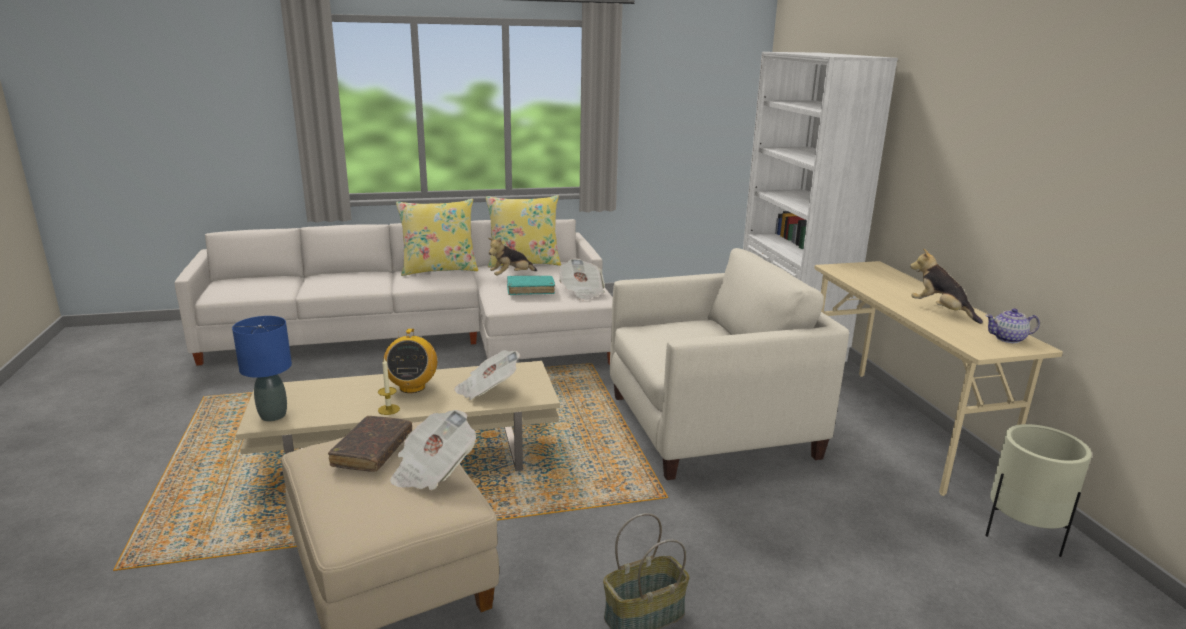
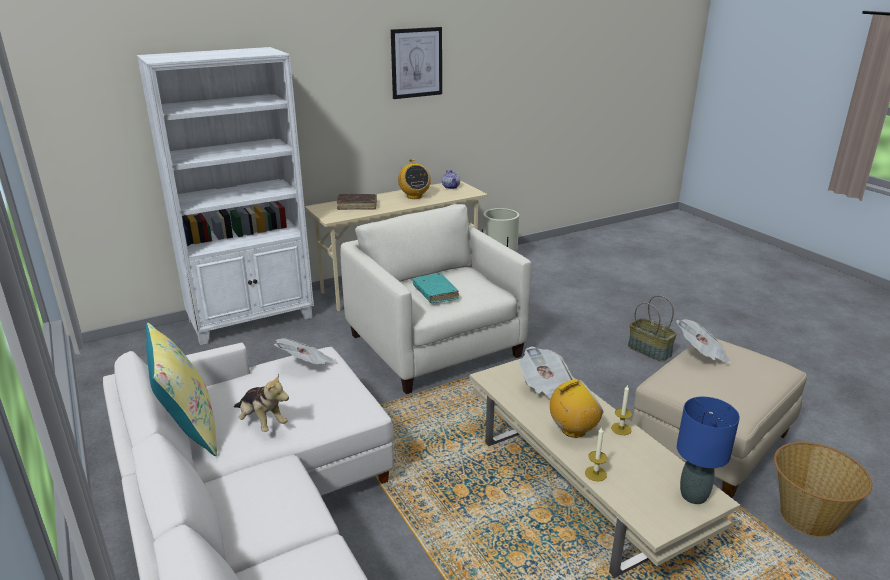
camera: 105 degrees left, 5 degrees up
brown book [328,416,412,472] -> brown book moved to [337,194,377,210]
yellow pillow [396,199,478,276] -> none
turquoise book [507,276,555,295] -> turquoise book moved to [413,273,459,303]
plush toy [910,248,983,324] -> radio [398,159,431,199]
none -> picture [391,27,442,99]
none -> candle [585,426,607,481]
none -> basket [774,442,872,537]

